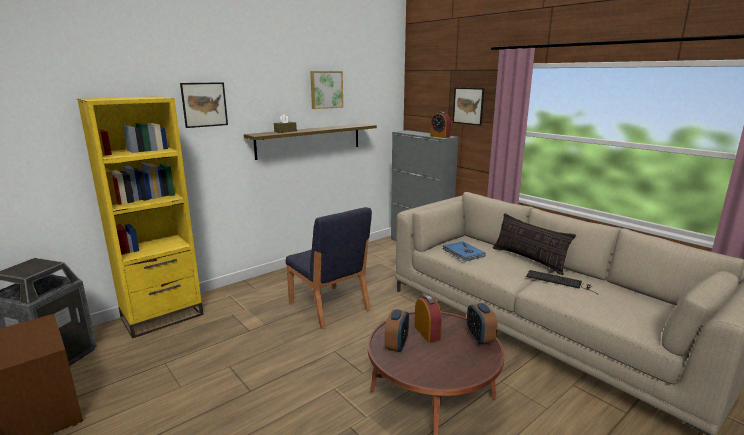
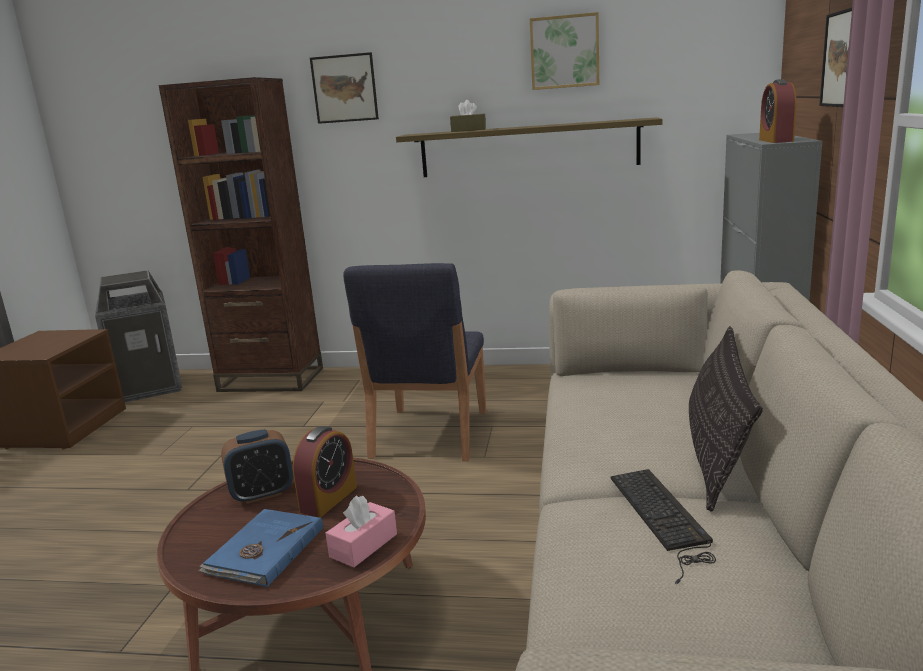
camera: 50 degrees right, 0 degrees up
yellow bookcase [77,96,204,339] -> brown bookcase [159,77,323,392]
blue book [443,241,486,261] -> blue book moved to [198,509,323,587]
alarm clock [467,303,497,345] -> pink tissue box [326,495,397,567]

